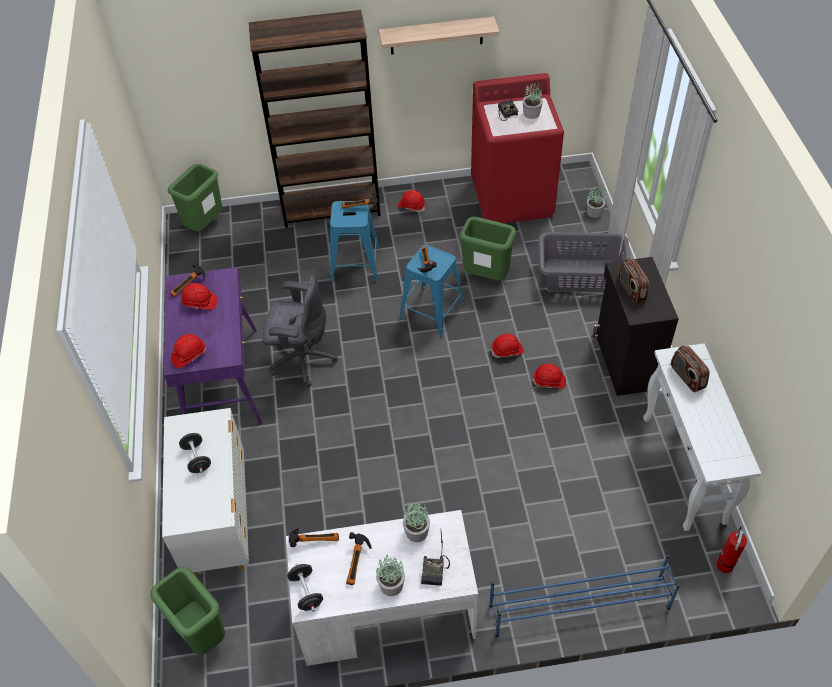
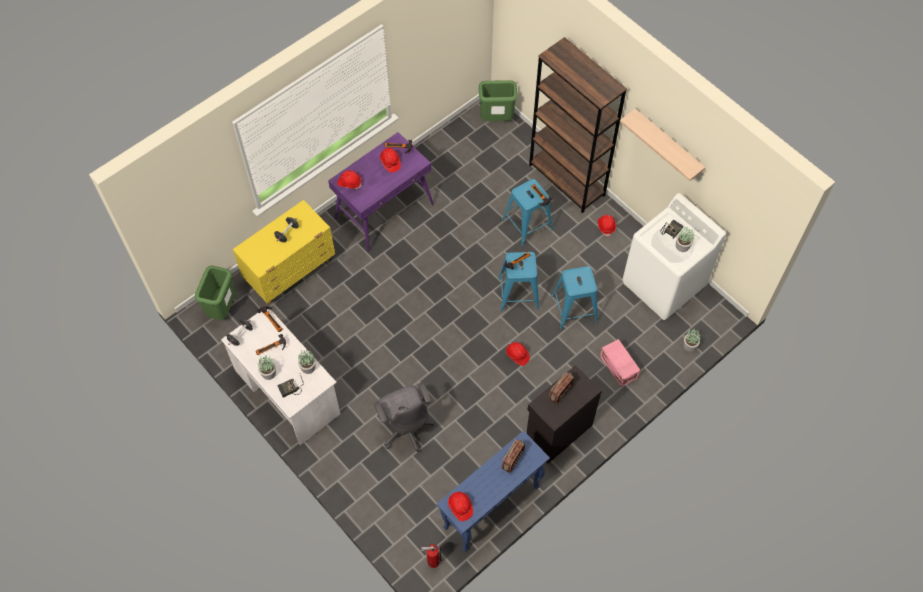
camera: 55 degrees right, 10 degrees up
white dresser [162,408,249,577] -> yellow dresser [233,200,335,304]
grey office chair [262,276,338,387] -> grey office chair moved to [374,383,434,452]
green trash can [460,217,516,280] -> blue stool [551,266,598,329]
red washing machine [471,73,564,223] -> white washing machine [622,193,726,320]
blue shoe rack [489,554,680,637] -> none
red hard hat [533,364,566,388] -> red hard hat moved to [448,492,473,521]
grey laundry basket [539,232,630,292] -> pink storage box [600,339,640,387]
white console table [643,343,761,531] -> blue console table [437,431,550,552]

